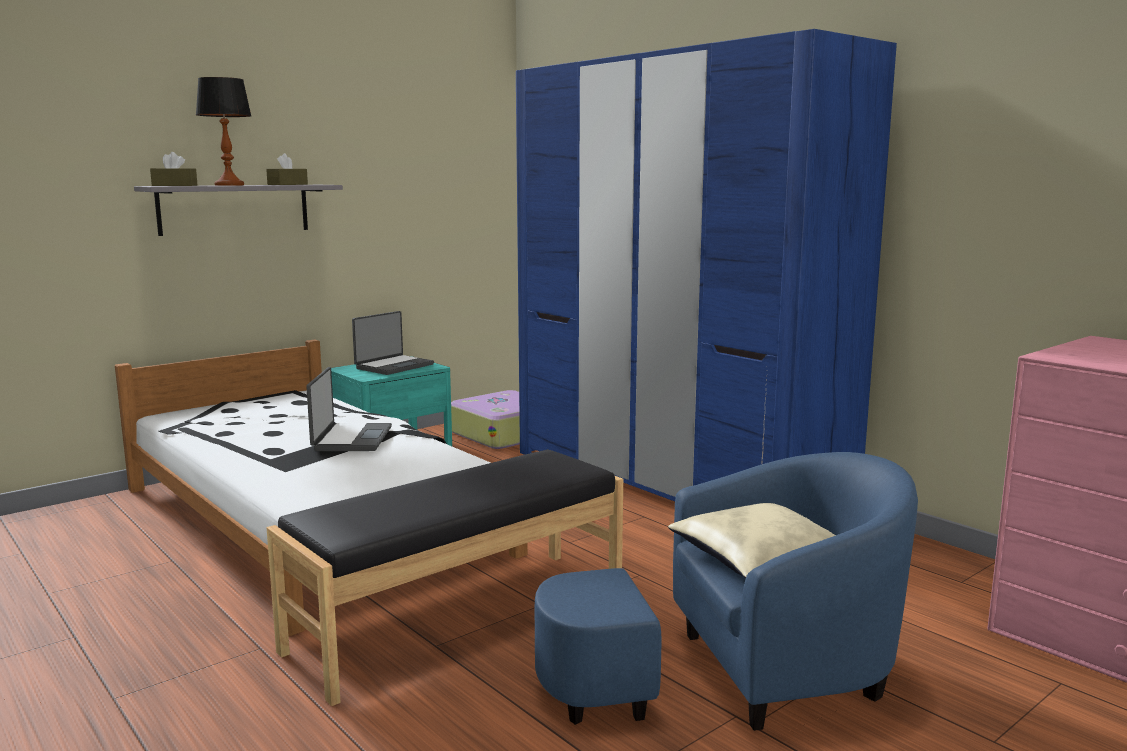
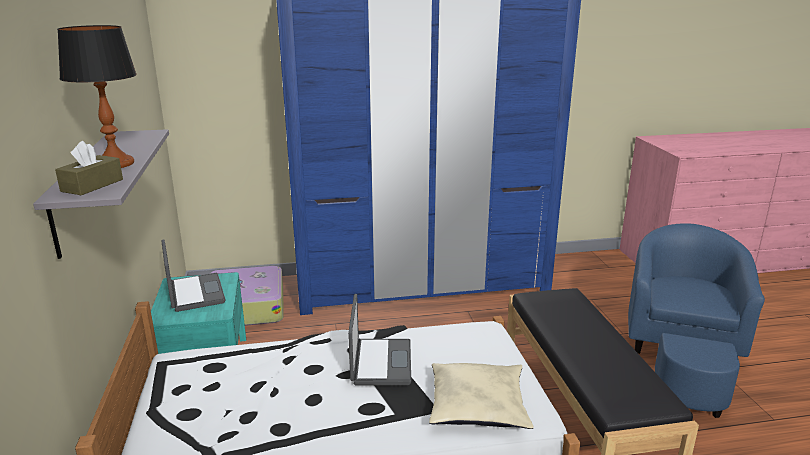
camera: 60 degrees left, 10 degrees up
brown tissue box [266,153,308,185] -> none
laptop [306,367,392,451] -> laptop turned 60 degrees clockwise [348,294,411,385]
beige pillow [668,503,836,578] -> beige pillow moved to [429,363,534,429]

